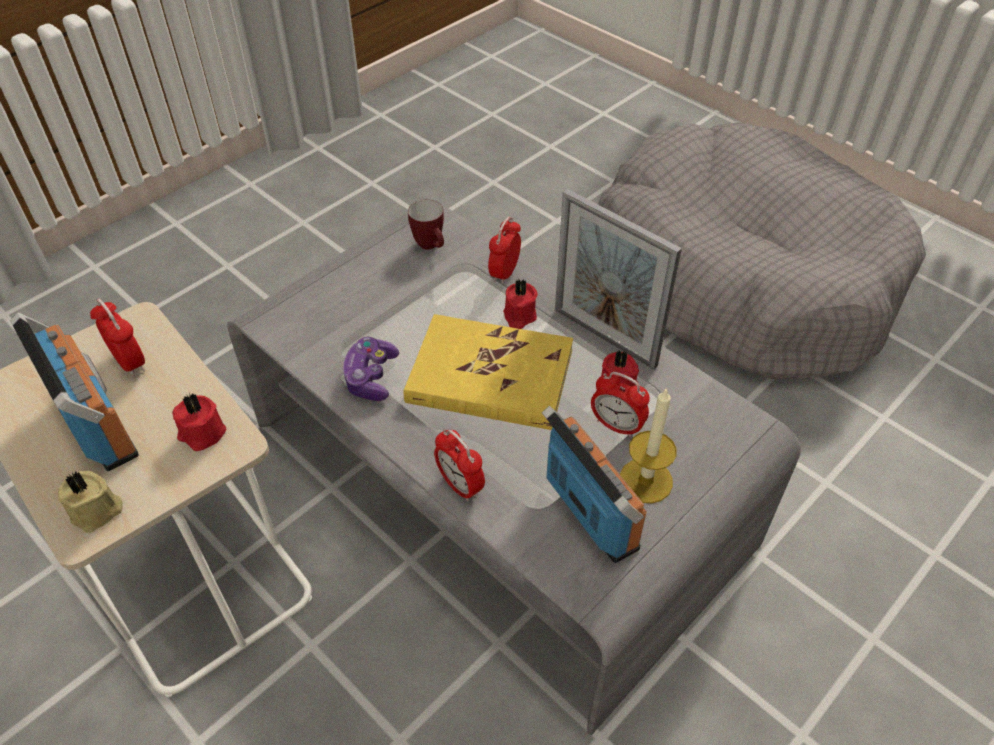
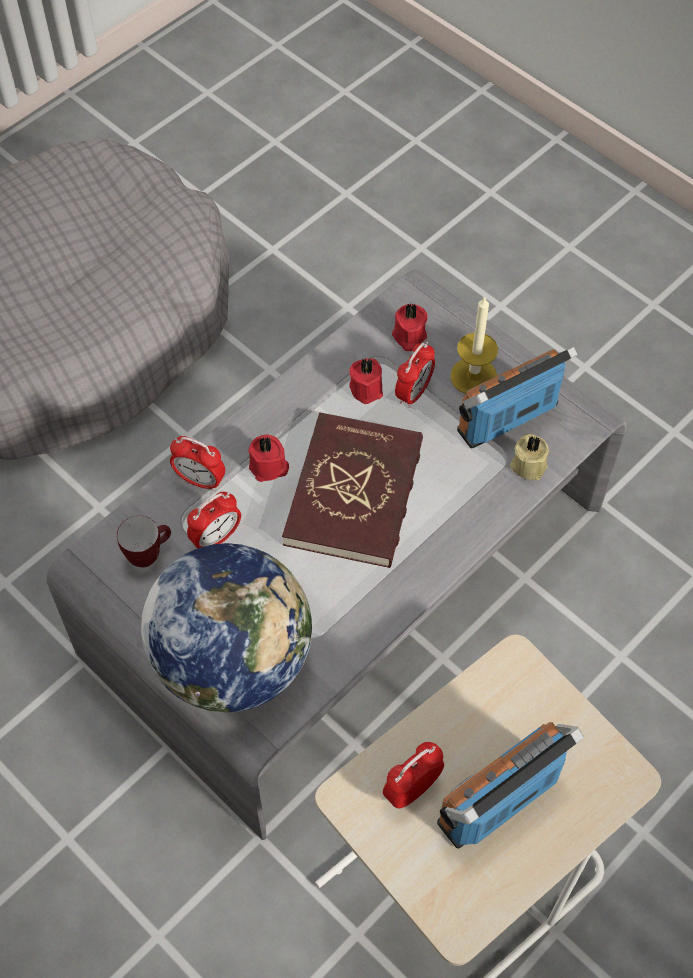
camera: 90 degrees left, 10 degrees up
beige candle [58,471,123,533] -> beige candle moved to [510,434,549,480]
red candle [172,393,227,451] -> red candle moved to [392,304,427,351]
game controller [341,337,399,401] -> none
yellow book [404,314,573,430] -> red book [282,412,423,568]
alarm clock [434,429,485,502] -> alarm clock moved to [187,492,241,548]
picture frame [555,189,682,369] -> none
none -> globe [141,543,312,712]

